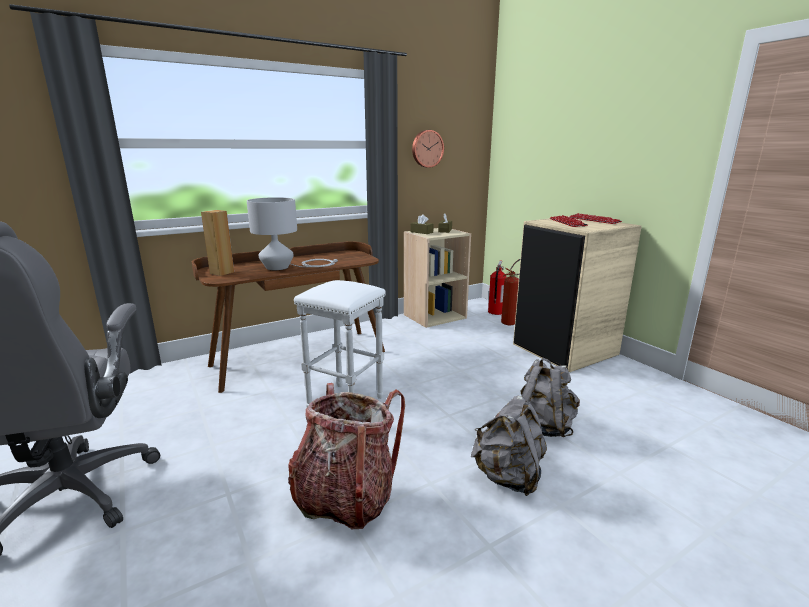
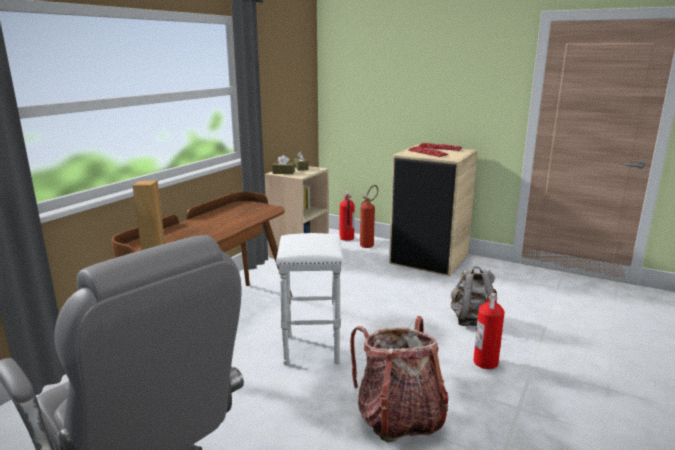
camera: 30 degrees left, 0 degrees up
grey table lamp [247,197,338,270] -> none
wall clock [412,130,444,168] -> none
grey backpack [471,396,547,496] -> fire extinguisher [473,292,505,369]

